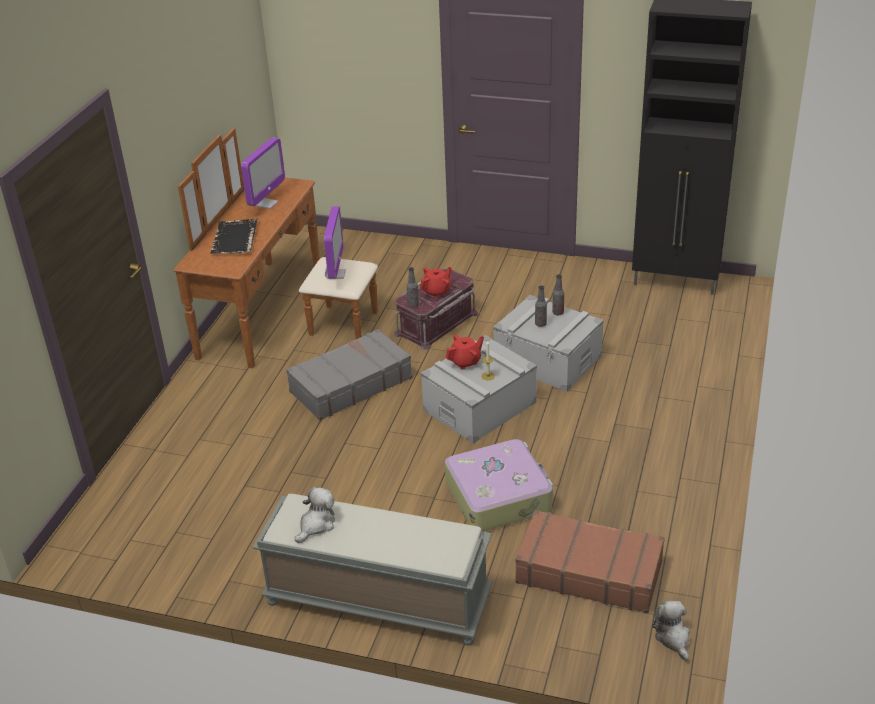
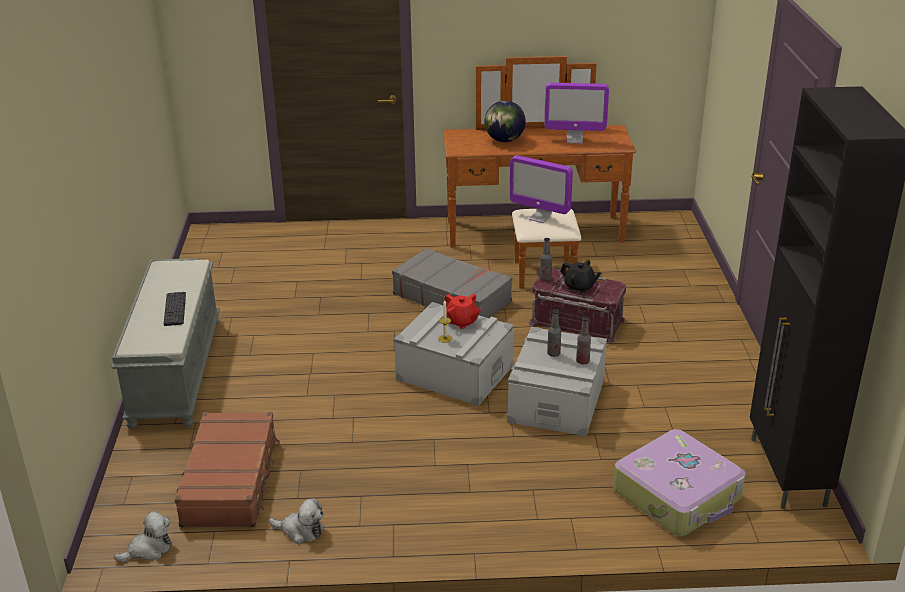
camera: 70 degrees right, 5 degrees down
black tray [210,219,258,254] -> globe [484,101,526,142]
plush toy [295,487,335,543] -> plush toy moved to [269,498,324,544]
monitor [324,206,346,279] -> monitor turned 45 degrees clockwise [509,155,573,223]
red teapot [420,267,452,298] -> black teapot [560,260,601,293]
suitcase [445,439,553,531] -> suitcase moved to [613,429,746,537]
none -> keyboard [164,292,186,326]

